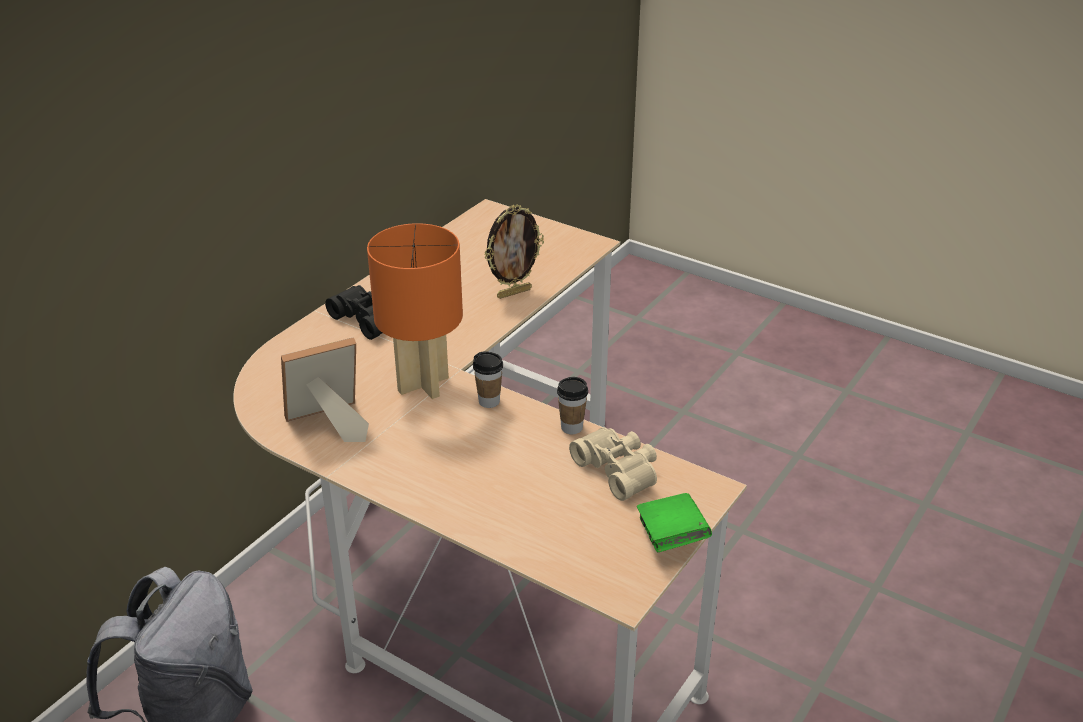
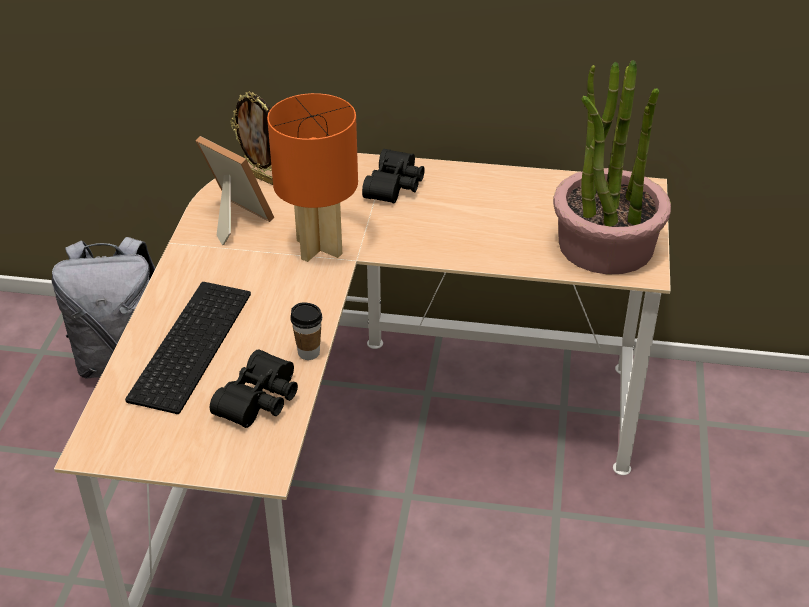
camera: 65 degrees right, 5 degrees up
cup [473,351,503,408] -> none
picture frame [484,205,544,299] -> picture frame moved to [230,92,273,185]
beige binoculars [569,427,657,501] -> black binoculars [210,349,298,428]
green book [637,493,712,552] -> none
none -> keyboard [125,282,251,414]
none -> potted plant [553,60,671,275]

